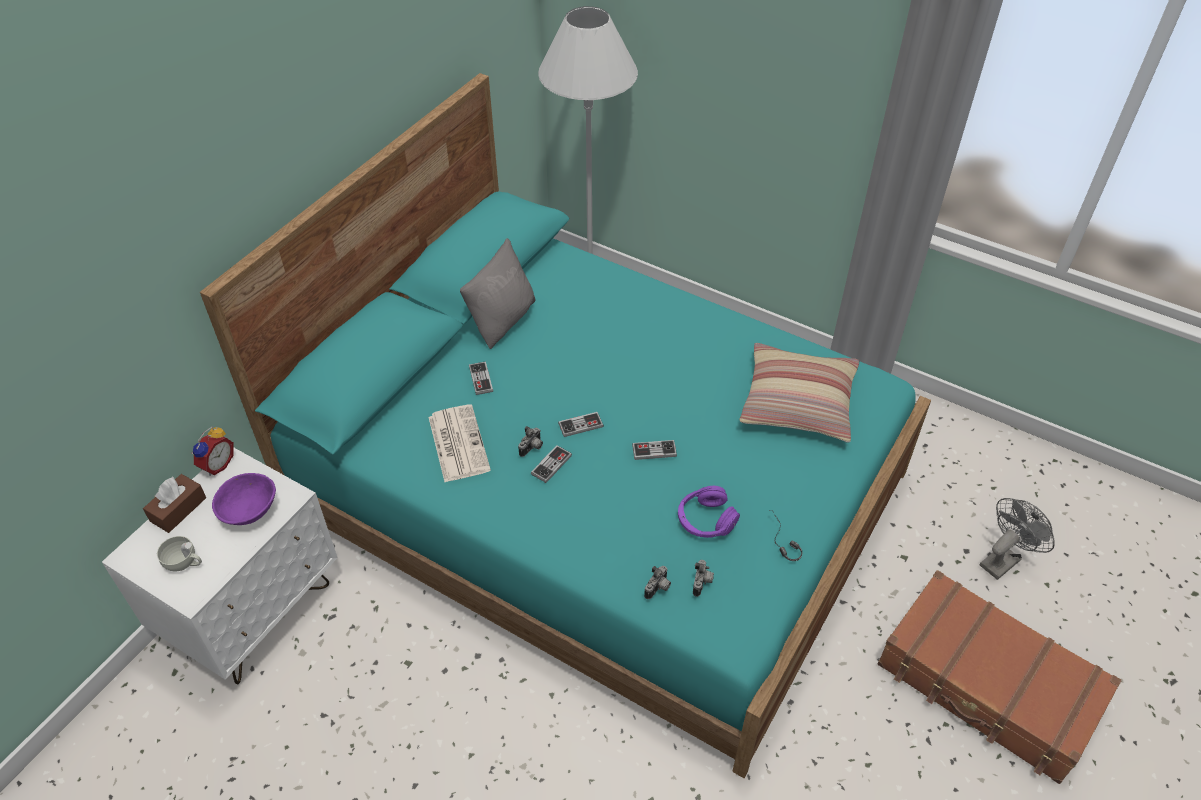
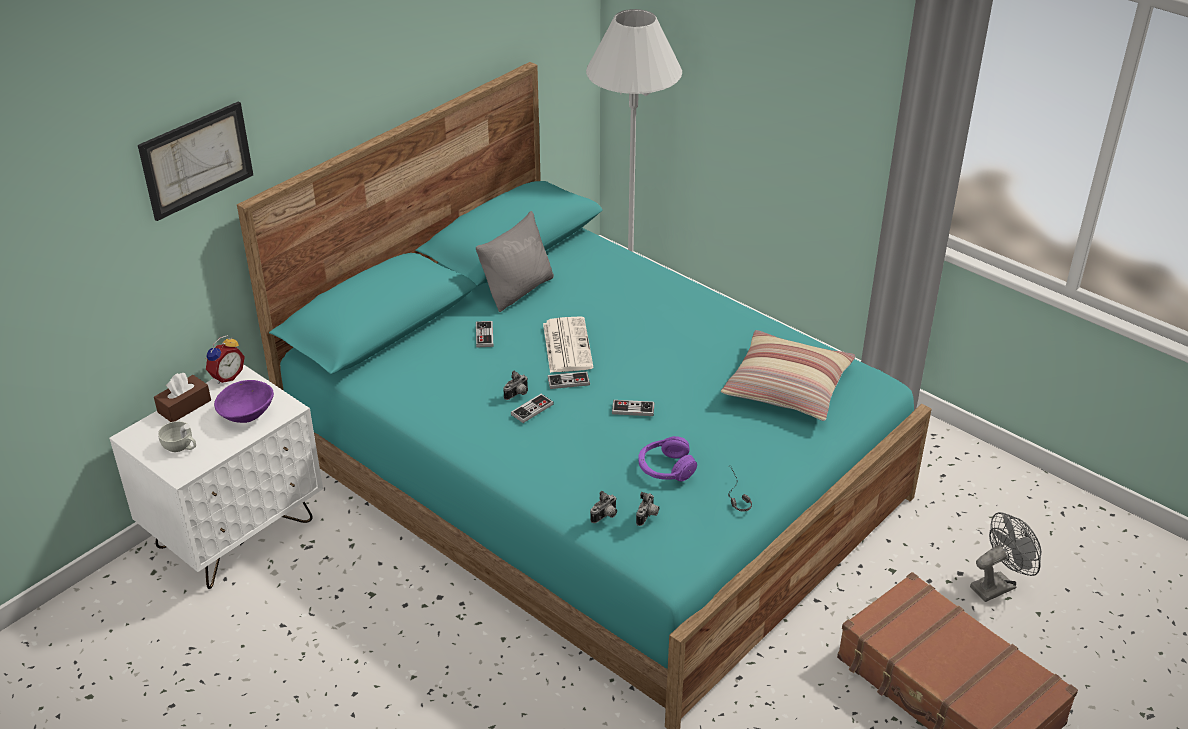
camera: 10 degrees right, 10 degrees down
newspaper [428,404,491,482] -> newspaper moved to [543,316,594,373]
none -> picture [138,101,253,221]

